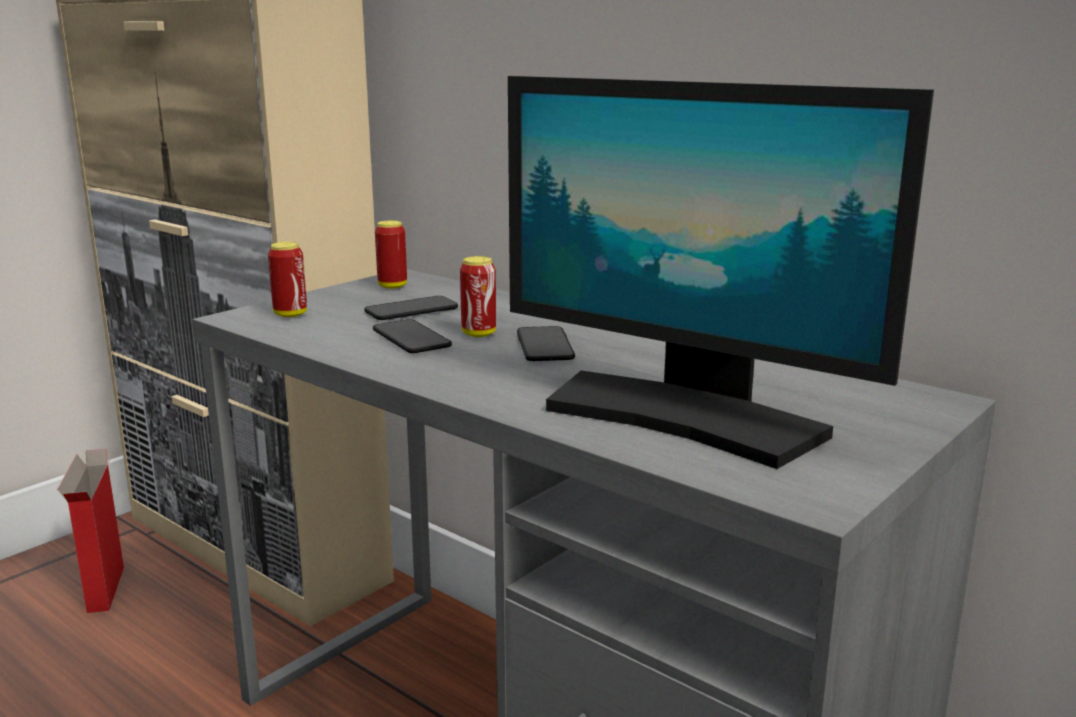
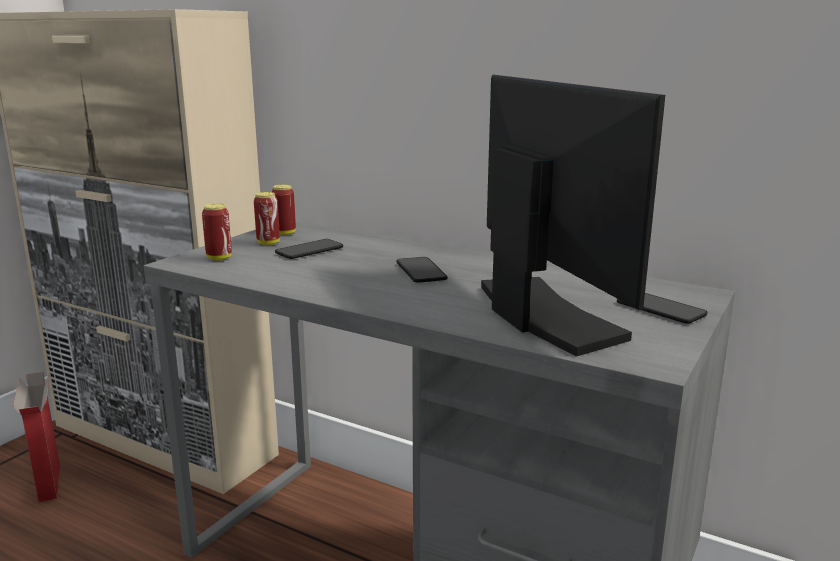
camera: 10 degrees left, 0 degrees up
phone [373,319,452,353] -> phone moved to [617,293,707,323]
can [460,256,496,337] -> can moved to [254,192,280,245]
monitor [508,76,934,469] -> monitor turned 135 degrees counterclockwise [481,75,665,357]

